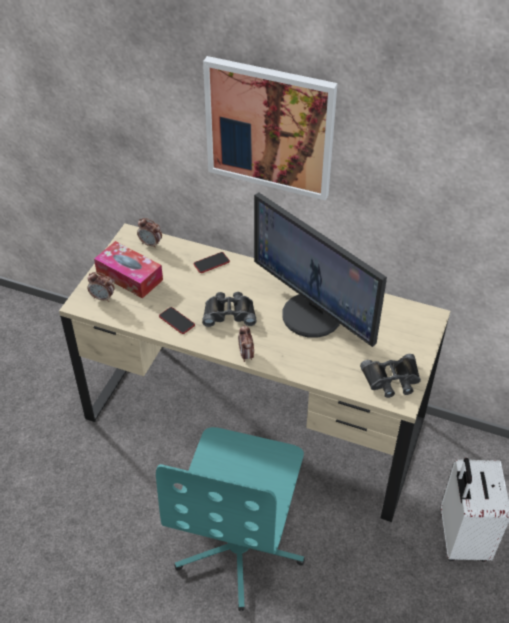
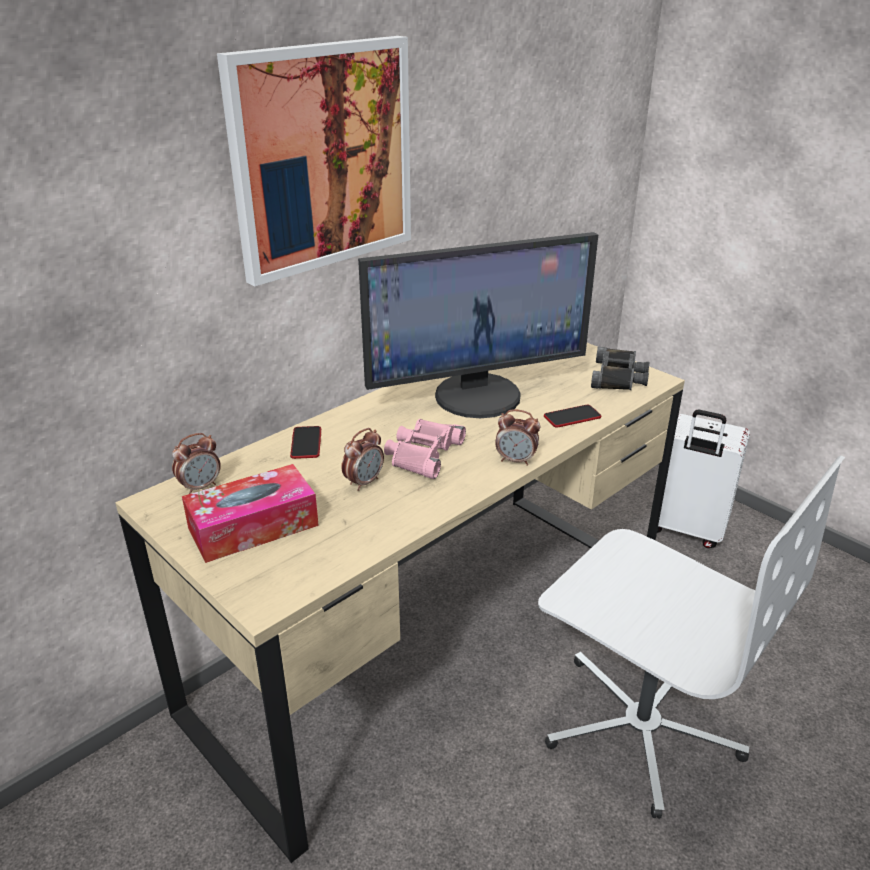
camera: 65 degrees left, 15 degrees down
alarm clock [87,272,115,302] -> alarm clock moved to [341,428,384,491]
turquoise office chair [156,427,305,611] -> white office chair [538,456,845,819]
phone [159,307,195,334] -> phone moved to [544,405,602,428]
black binoculars [202,292,256,327] -> pink binoculars [384,419,466,479]

